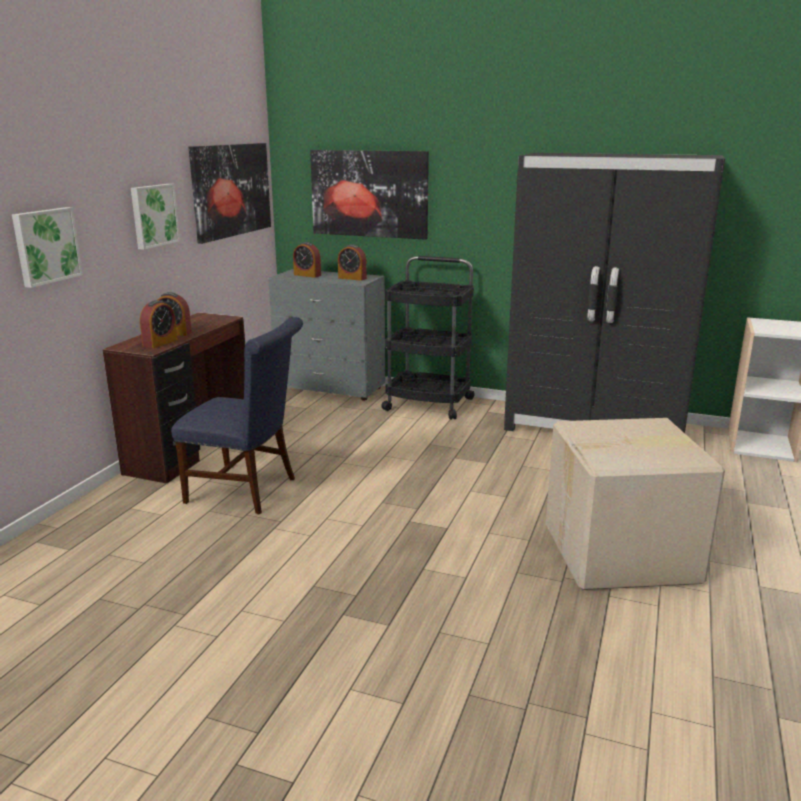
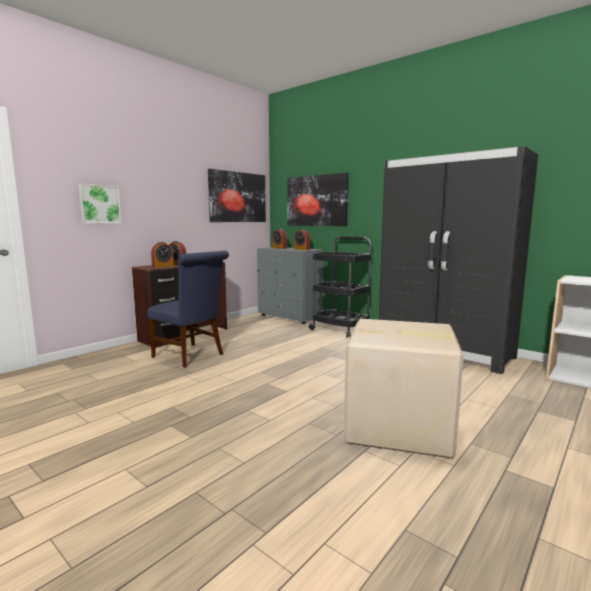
camera: 20 degrees right, 10 degrees down
picture [131,184,180,250] -> none

